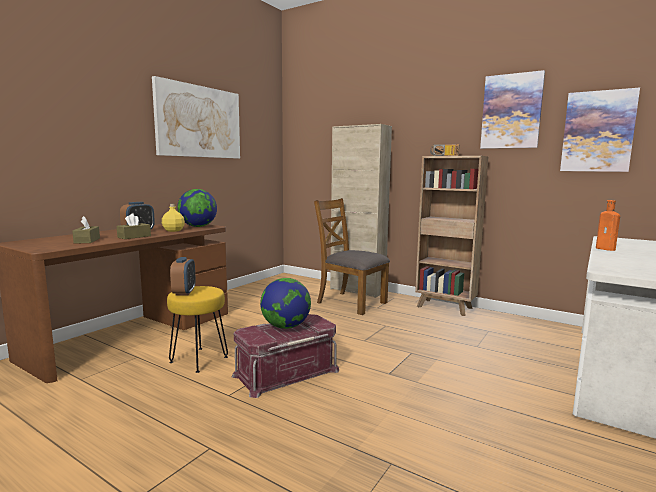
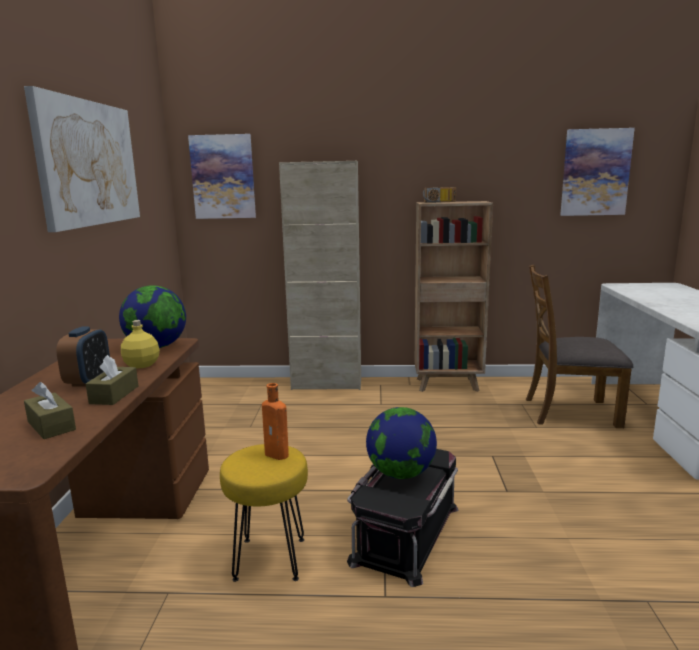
camera: 30 degrees left, 5 degrees up
alarm clock [170,257,196,295] -> none
red storage box [231,314,339,398] -> black storage box [347,449,458,587]
brown chair [314,198,390,315] -> brown chair moved to [526,265,633,428]
picture [480,70,545,149] -> picture moved to [188,134,256,219]
orange bottle [596,200,620,251] -> orange bottle moved to [262,383,289,460]

